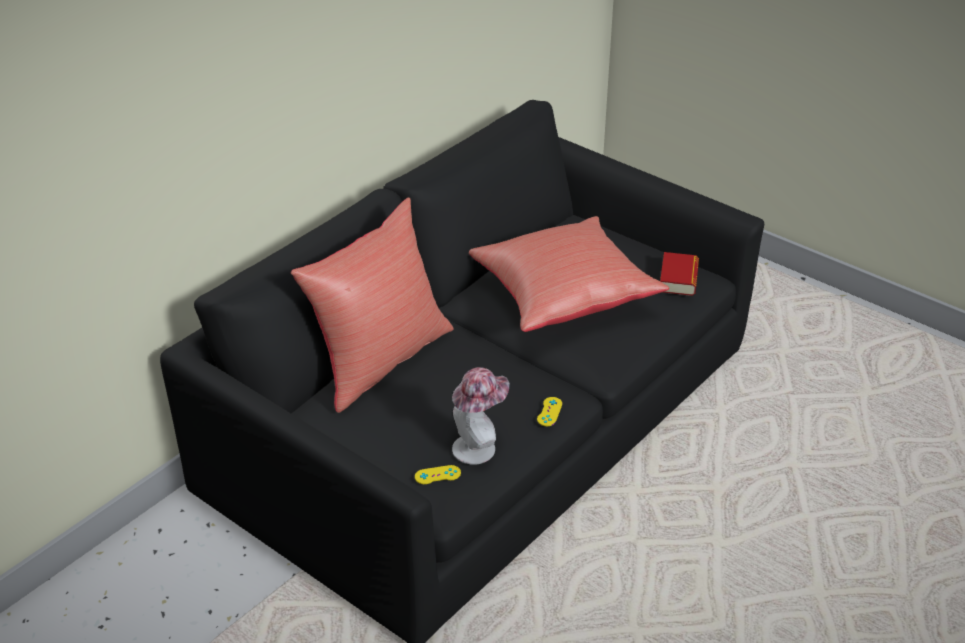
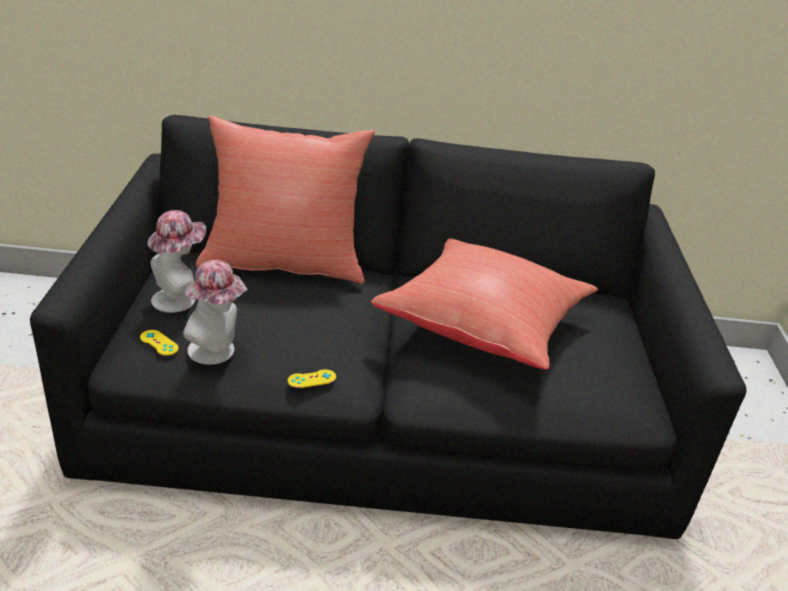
camera: 50 degrees right, 5 degrees down
book [660,252,699,296] -> none
none -> hat [148,210,206,313]

